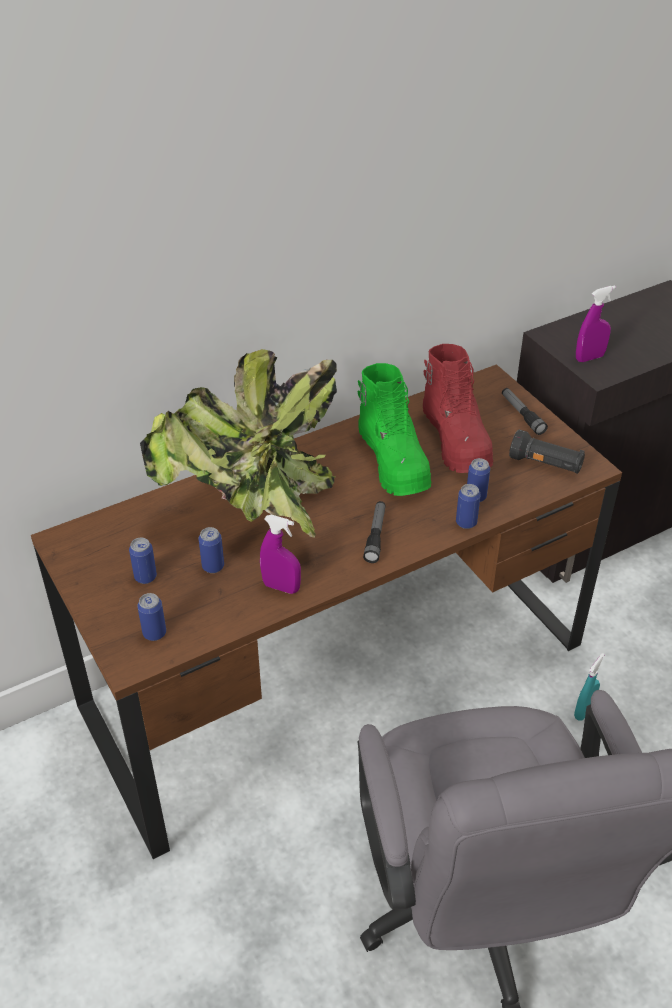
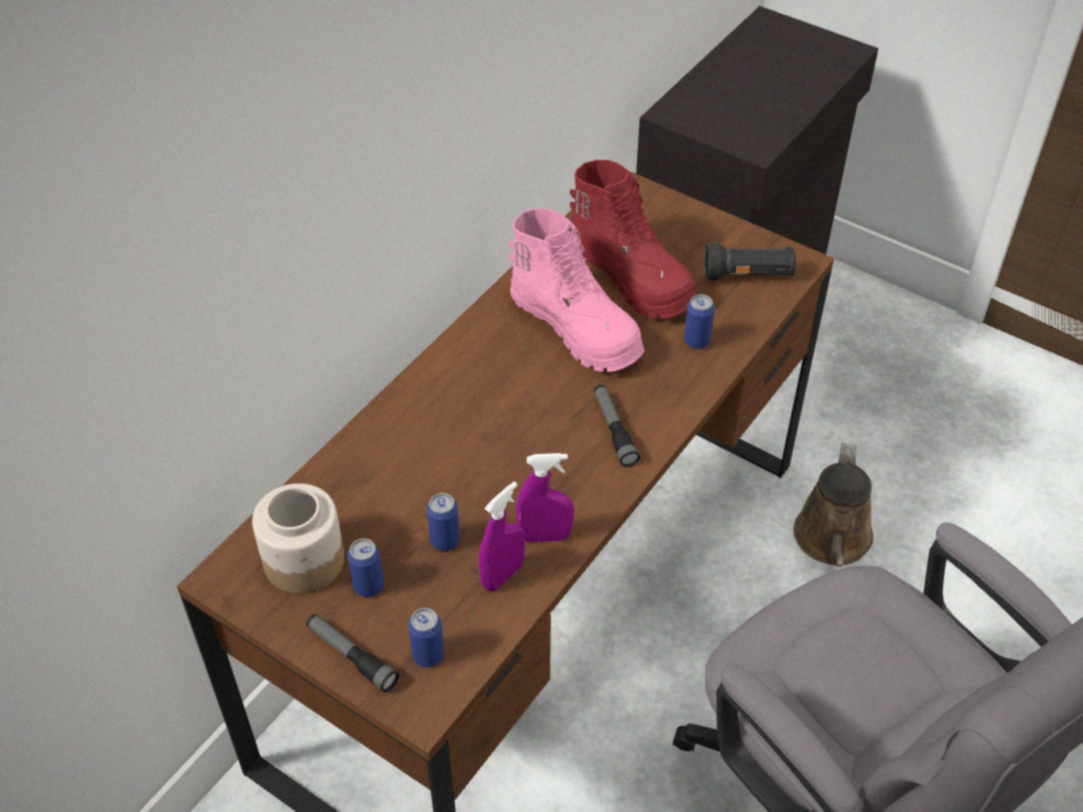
camera: 25 degrees left, 5 degrees up
potted plant [140,349,337,538] -> none
green boot [358,363,431,496] -> pink boot [508,209,644,372]
can [456,484,481,529] -> none
flashlight [502,388,548,435] -> flashlight moved to [306,614,399,692]
turquoise spray bottle [574,653,604,721] -> brown watering can [793,443,873,568]
purple spray bottle [576,285,616,362] -> purple spray bottle moved to [479,481,525,591]
none -> jar [252,483,344,594]

